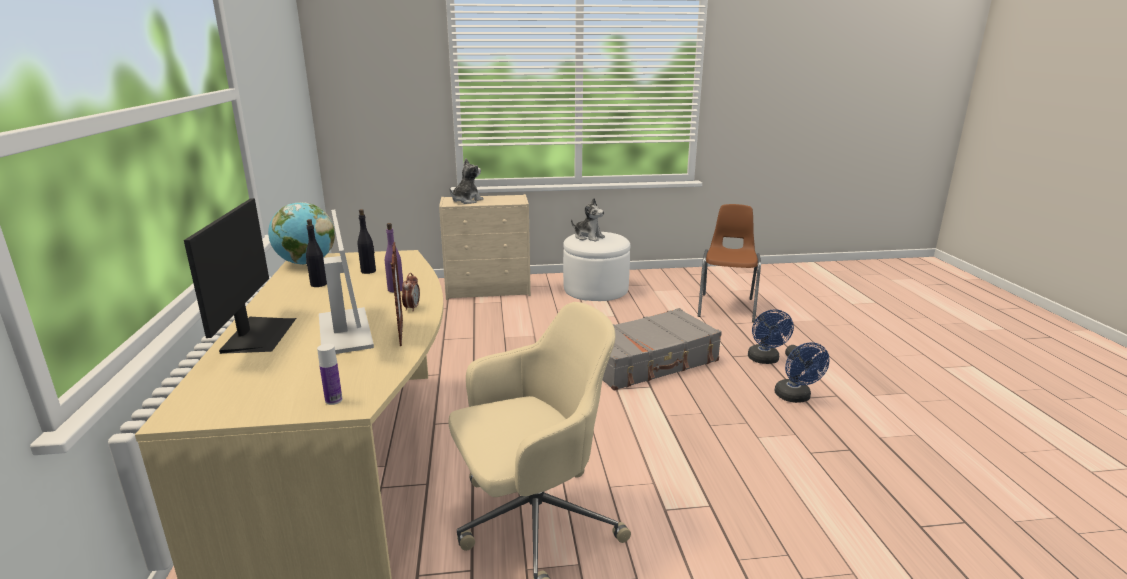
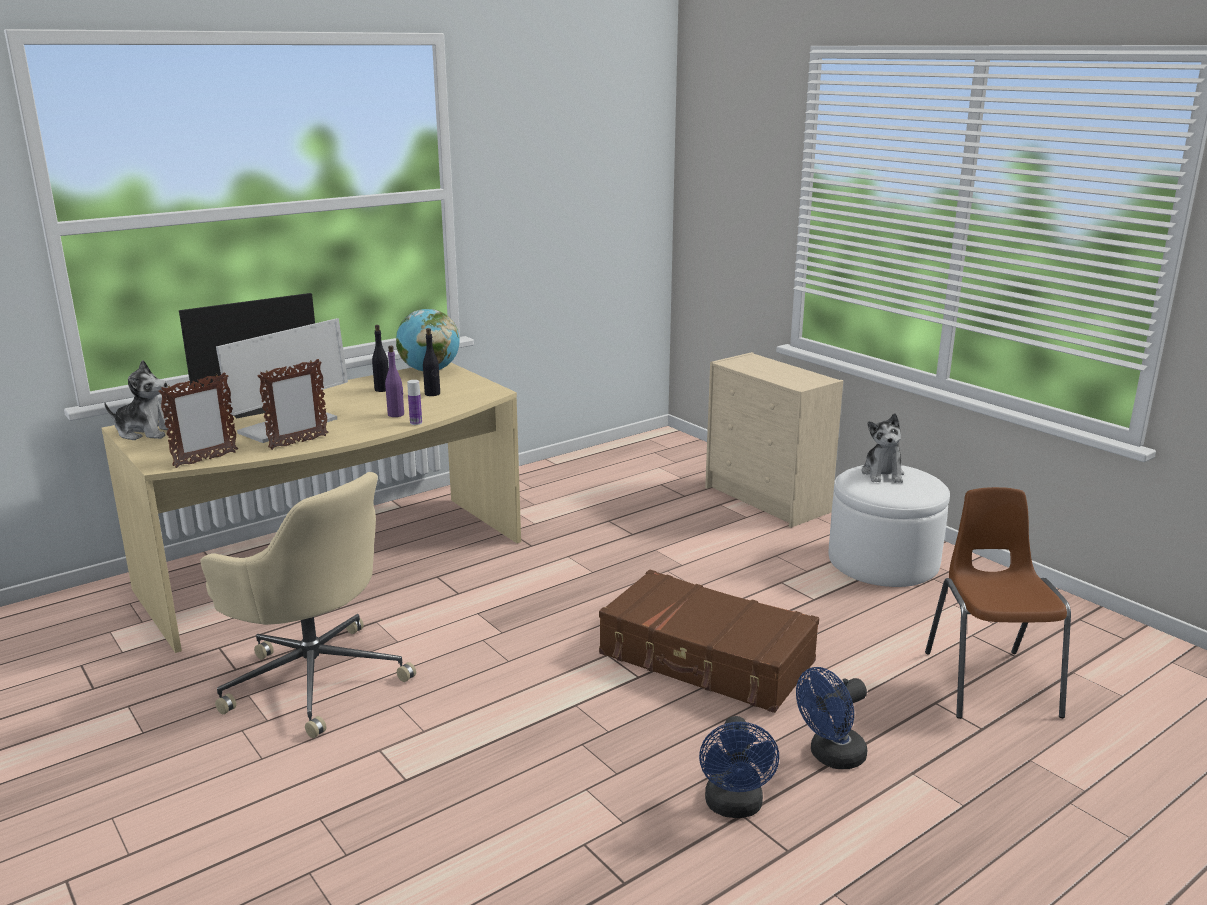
camera: 60 degrees right, 0 degrees up
bottle [317,344,342,405] -> bottle moved to [407,380,422,425]
alarm clock [402,273,420,311] -> none
plush toy [450,159,483,204] -> plush toy moved to [104,360,171,440]
grey suitcase [603,308,722,391] -> brown suitcase [599,570,819,713]
brown chair [698,204,761,322] -> brown chair turned 75 degrees counterclockwise [925,487,1071,719]
blue fan [775,342,829,403] -> blue fan turned 45 degrees counterclockwise [699,716,779,818]
none -> picture frame [158,372,238,468]

